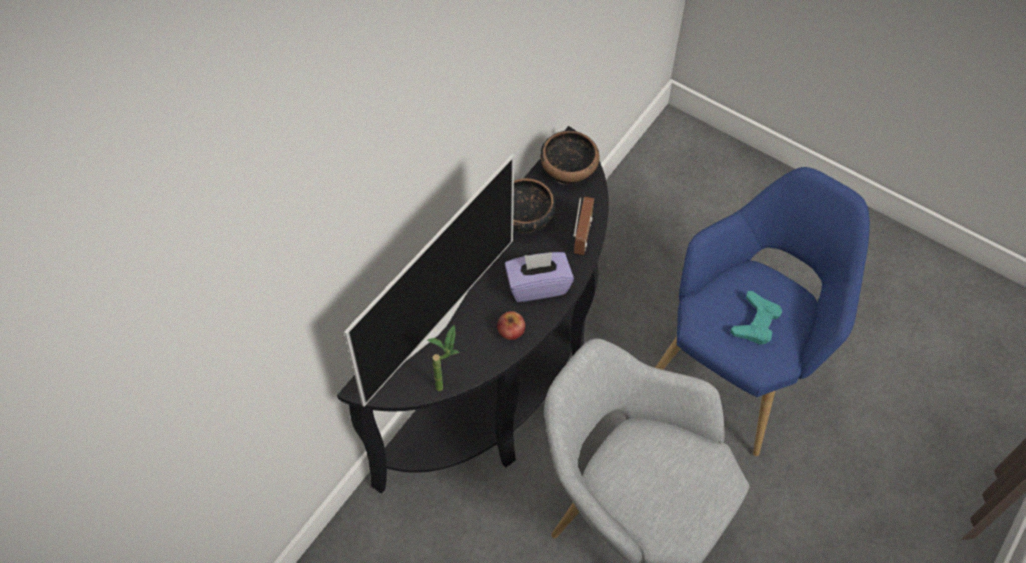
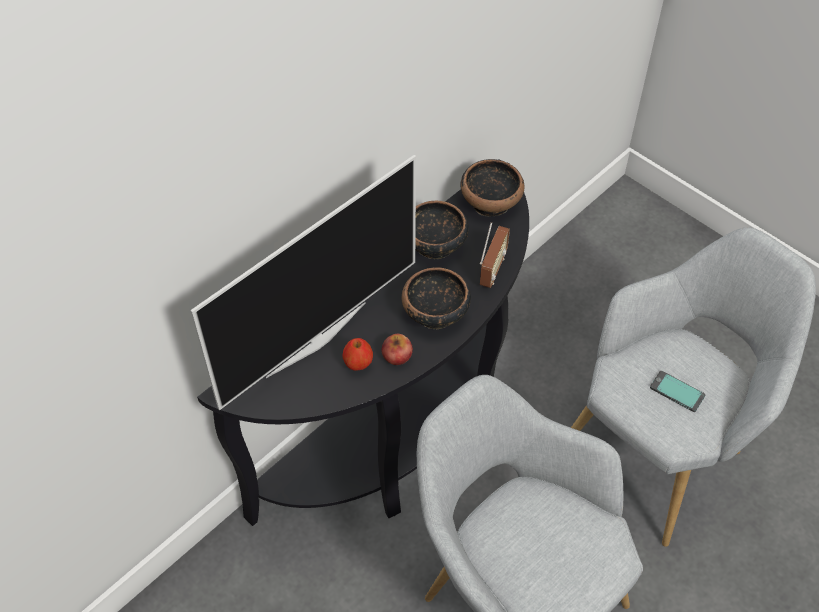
camera: 10 degrees right, 5 degrees down
potted plant [428,325,460,391] -> none
purple tissue box [505,252,574,302] -> bowl [402,267,471,329]
blue armchair [655,167,870,456] -> grey armchair [571,227,816,547]
turquoise game controller [730,291,782,345] -> phone [650,371,705,412]
none -> apple [342,338,373,371]

